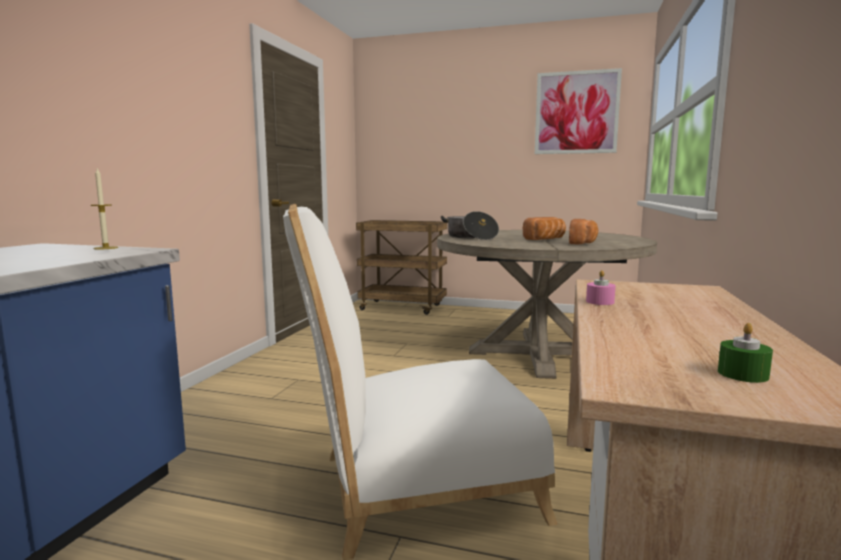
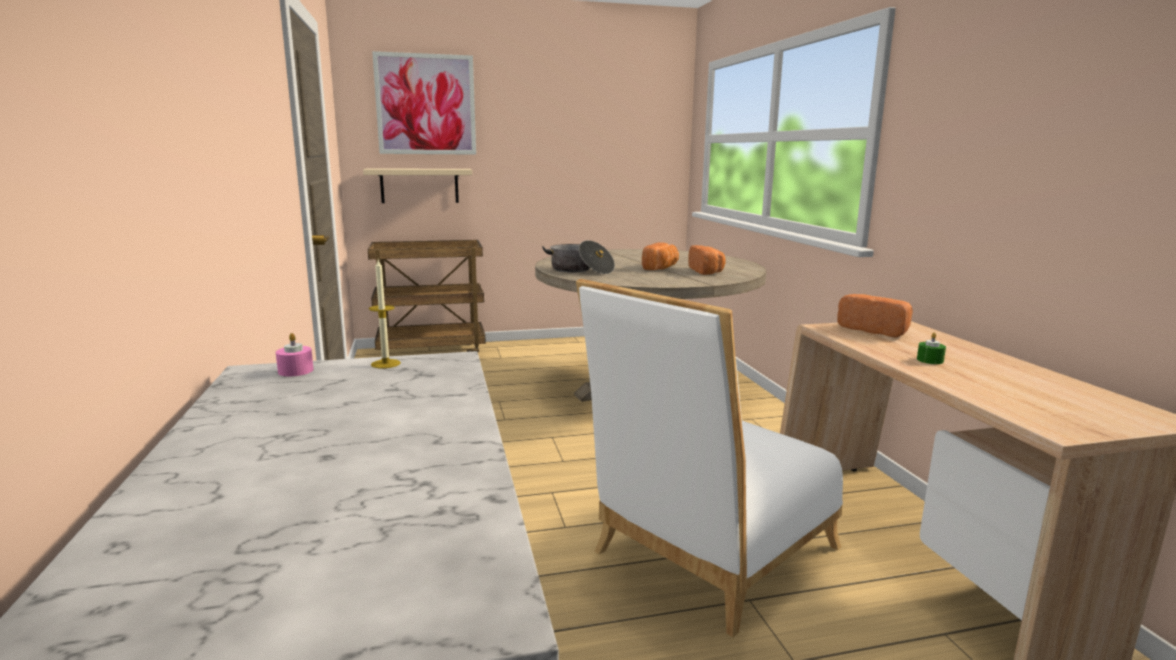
camera: 30 degrees left, 5 degrees up
picture [535,68,622,154] -> picture moved to [372,51,476,155]
pink candle [586,270,616,305] -> pink candle moved to [276,333,314,376]
green candle [718,323,773,383] -> green candle moved to [917,332,946,364]
none -> beige shelf [363,168,472,203]
none -> bread [837,294,913,337]

